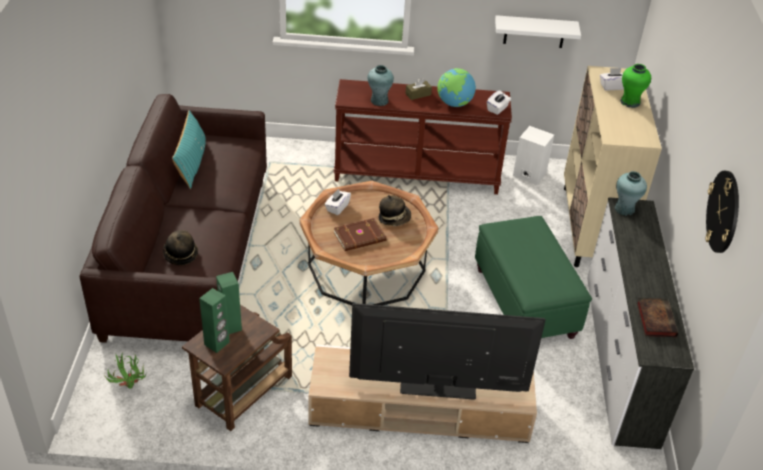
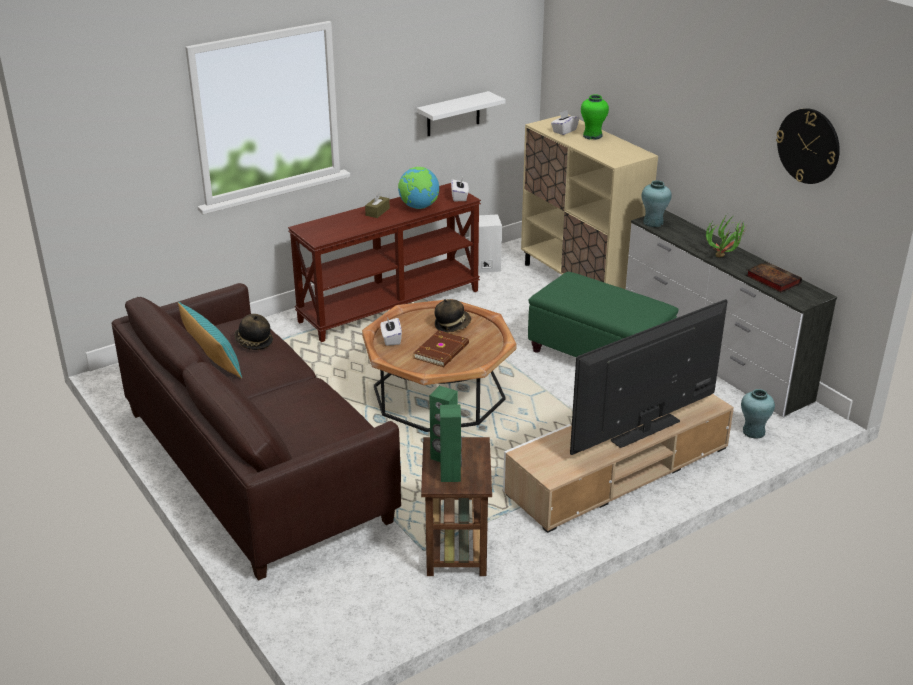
camera: 35 degrees left, 10 degrees down
potted plant [104,352,148,388] -> potted plant moved to [706,213,746,257]
hat [163,230,198,265] -> hat moved to [234,314,273,350]
turquoise vase [368,65,394,106] -> turquoise vase moved to [741,389,775,439]

